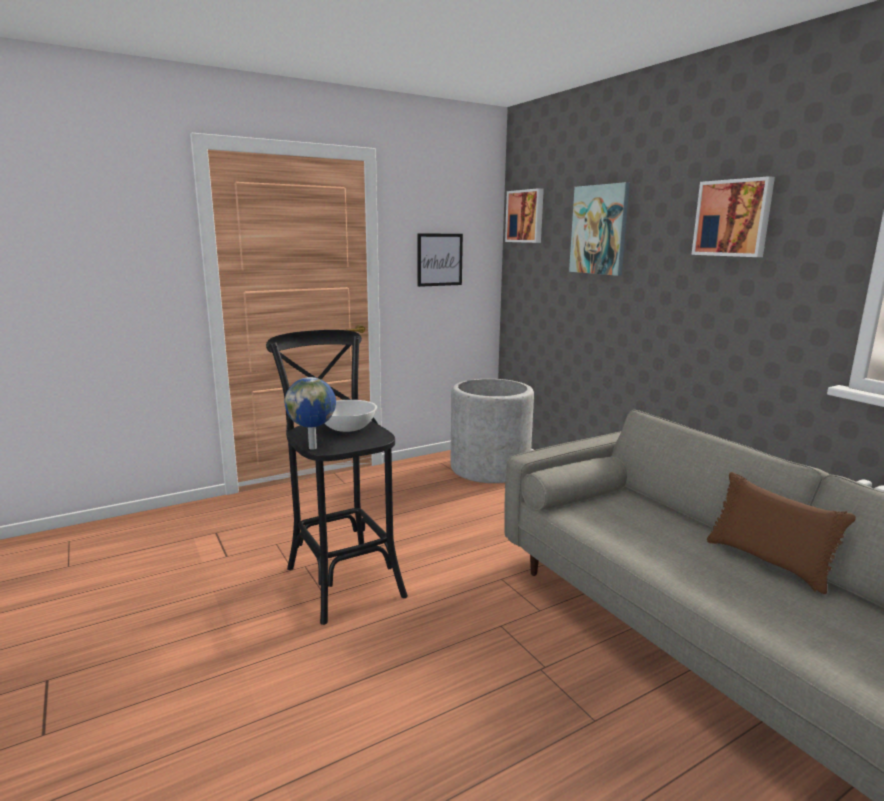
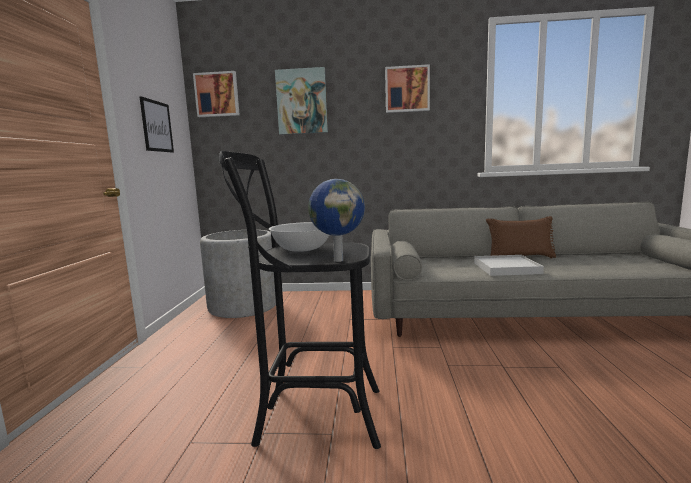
camera: 55 degrees left, 5 degrees down
none -> white tray [474,255,544,276]

